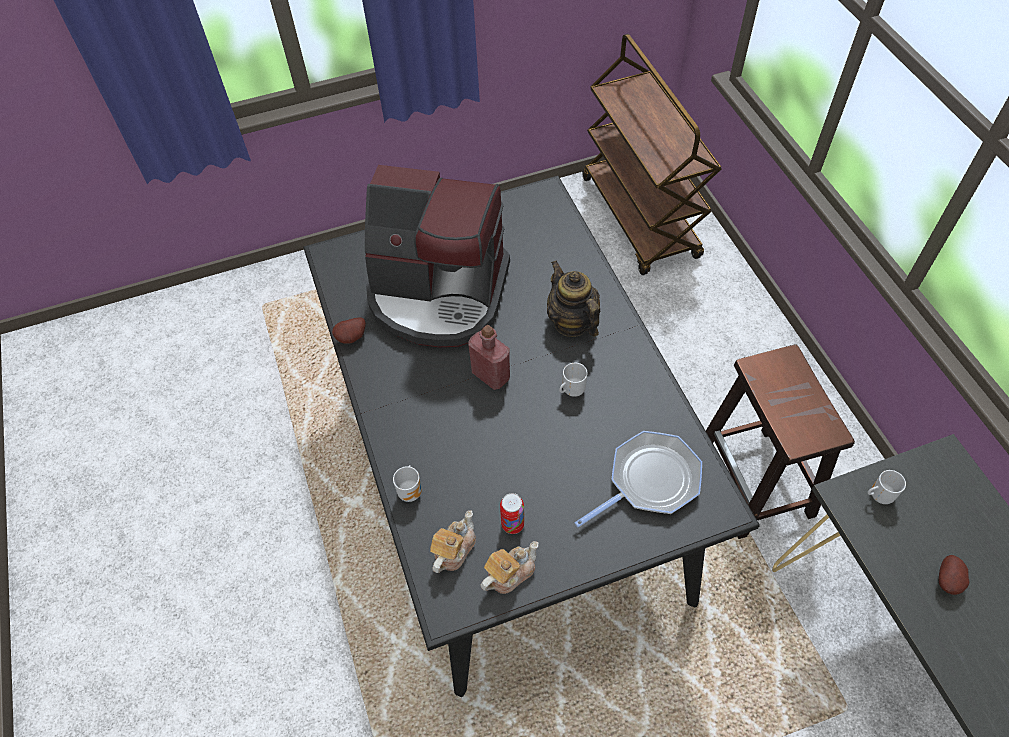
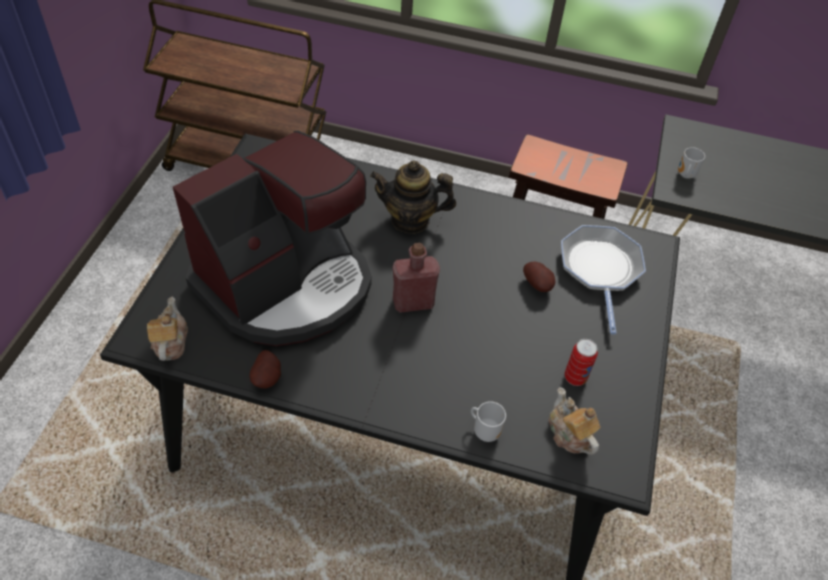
camera: 60 degrees left, 5 degrees down
teapot [480,541,538,594] -> teapot moved to [147,297,188,361]
mug [559,363,588,397] -> none
potato [939,555,970,595] -> potato moved to [523,262,555,292]

